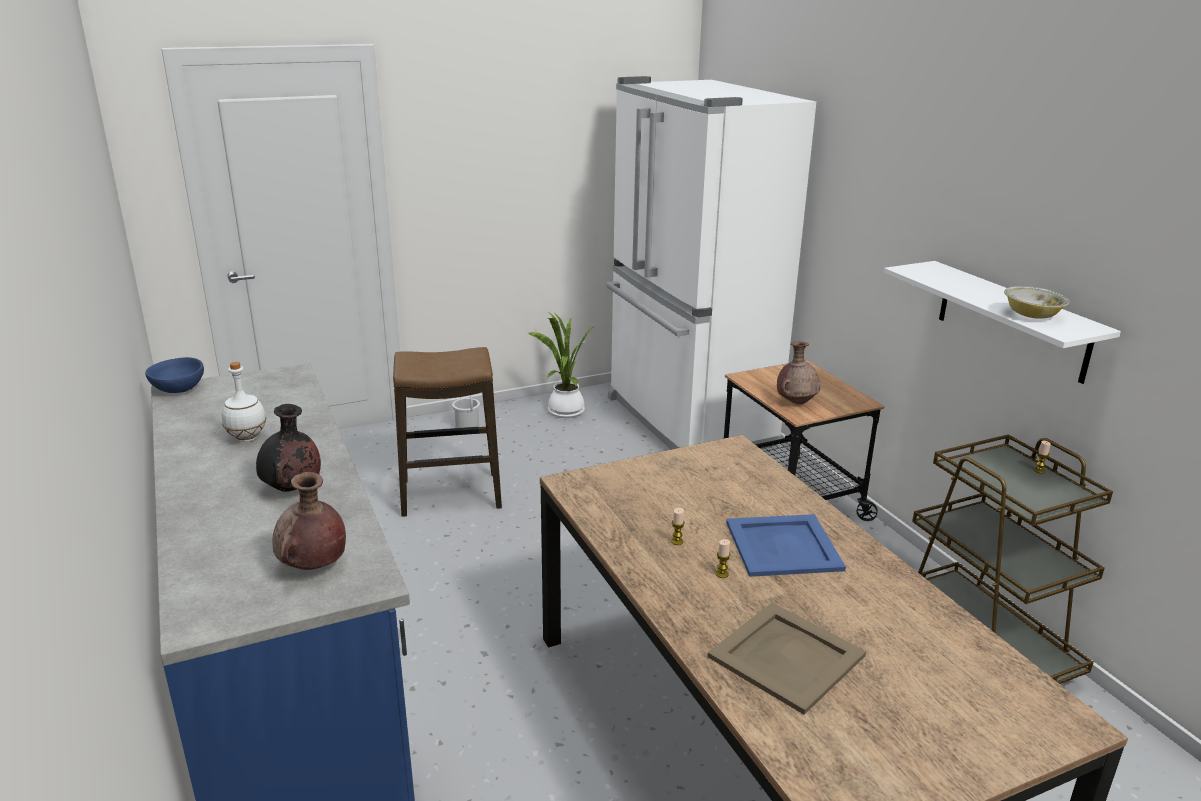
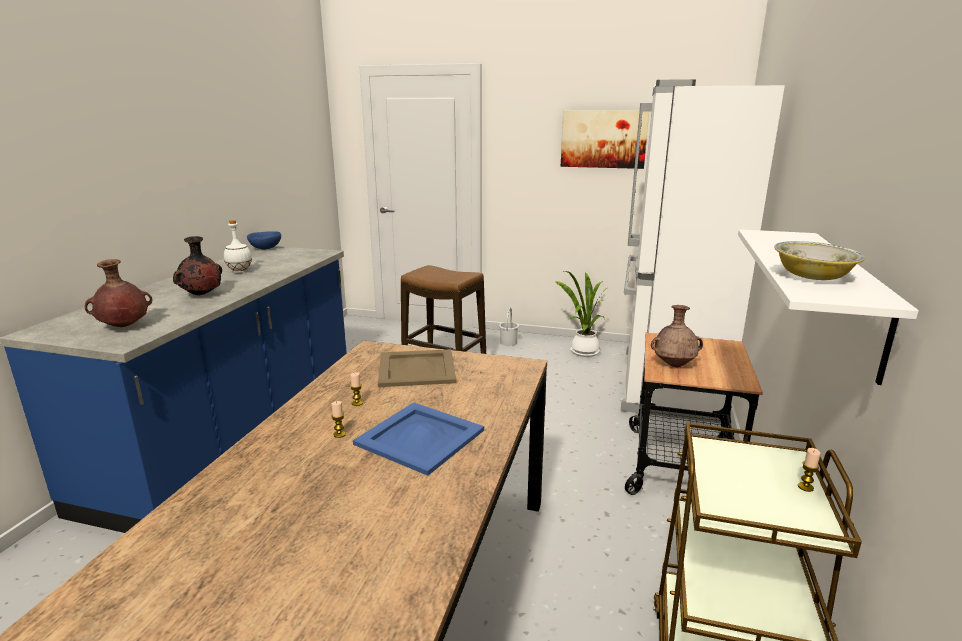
camera: 40 degrees right, 5 degrees down
beige tray [707,603,866,715] -> beige tray moved to [378,349,457,387]
none -> picture [561,110,649,169]

